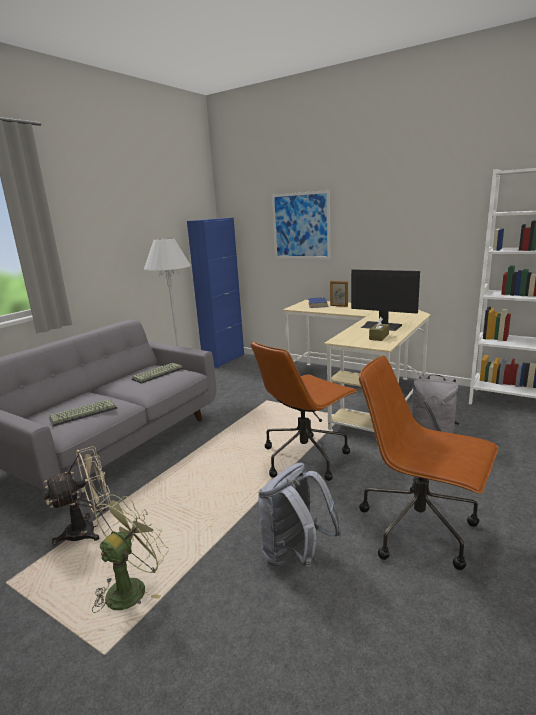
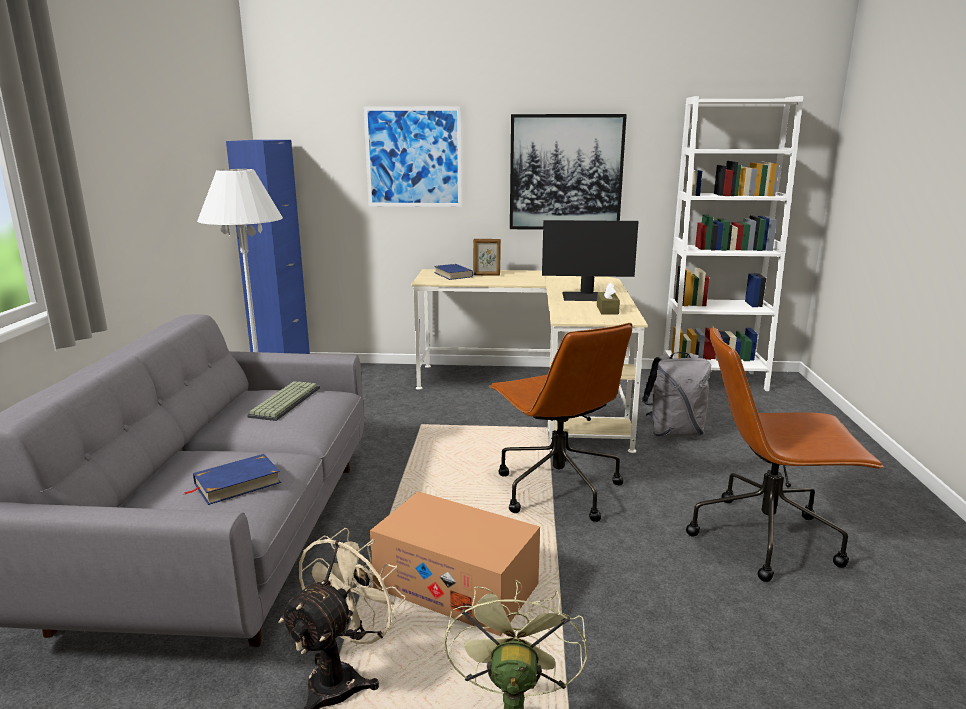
camera: 30 degrees left, 0 degrees up
keyboard [49,399,117,426] -> blue book [184,454,281,505]
brown office chair [251,341,358,481] -> brown office chair turned 45 degrees counterclockwise [489,323,632,522]
grey backpack [258,463,341,567] -> none
none -> cardboard box [370,491,540,636]
none -> picture [510,114,627,230]

